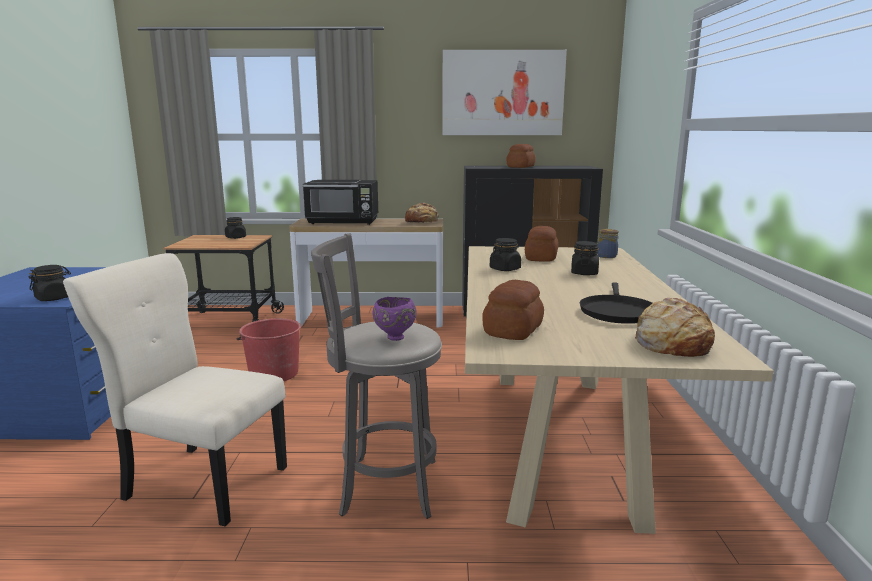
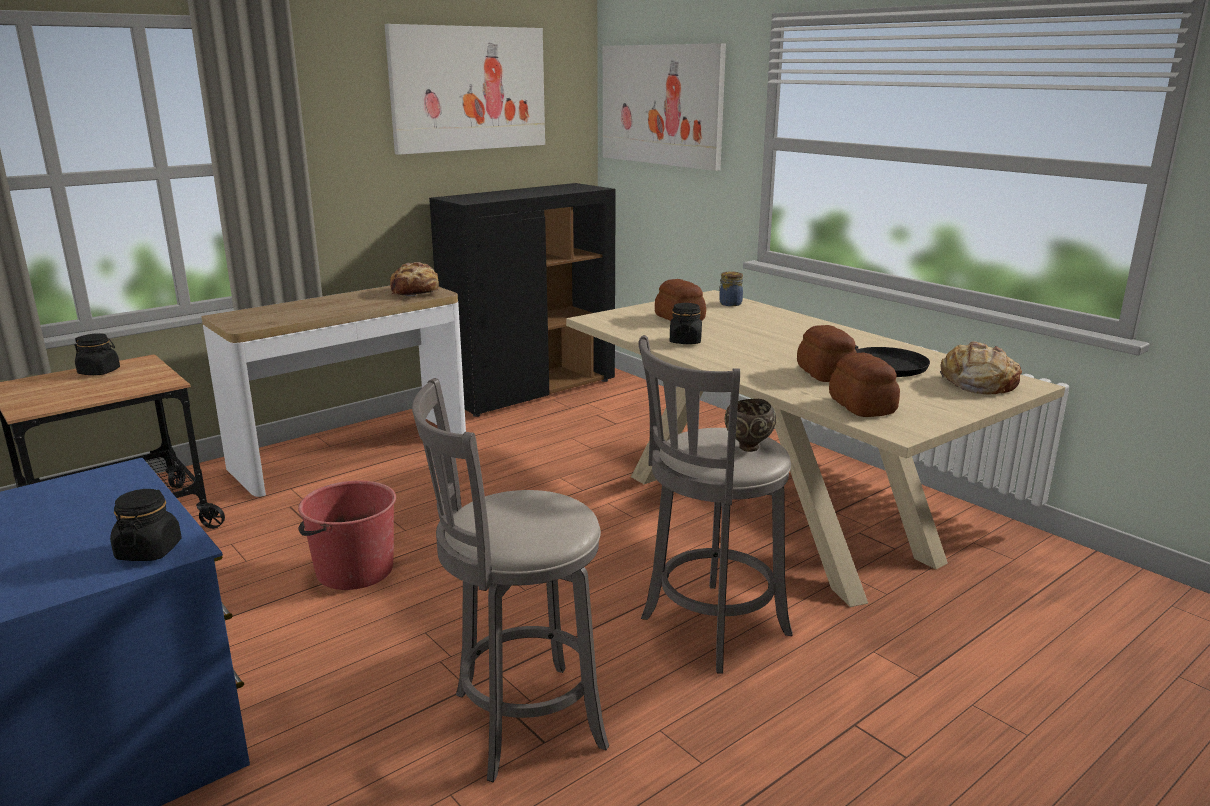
camera: 40 degrees left, 5 degrees up
beige chair [63,253,287,527] -> grey stool [412,378,609,782]
black microwave [303,180,378,225] -> none
purple bowl [372,297,417,341] -> brown bowl [725,399,776,452]
bread [507,144,536,168] -> bread moved to [797,325,857,382]
black jar [571,241,599,275] -> none
none -> picture [603,43,726,171]

